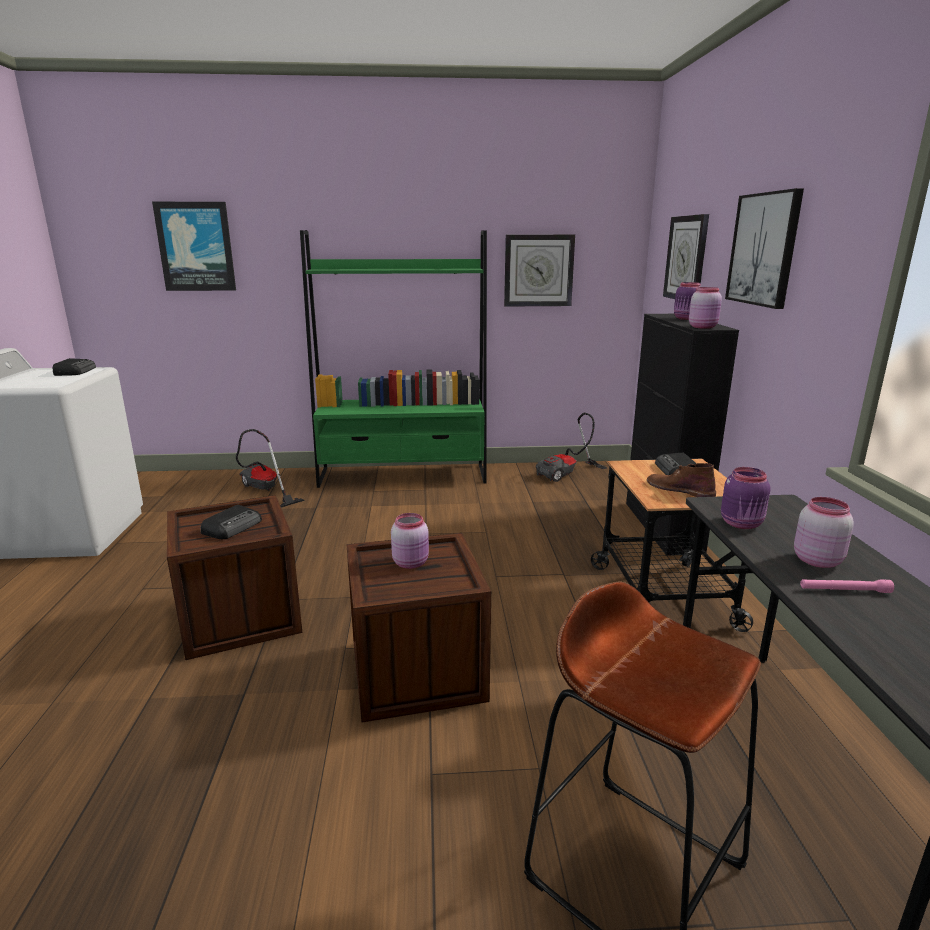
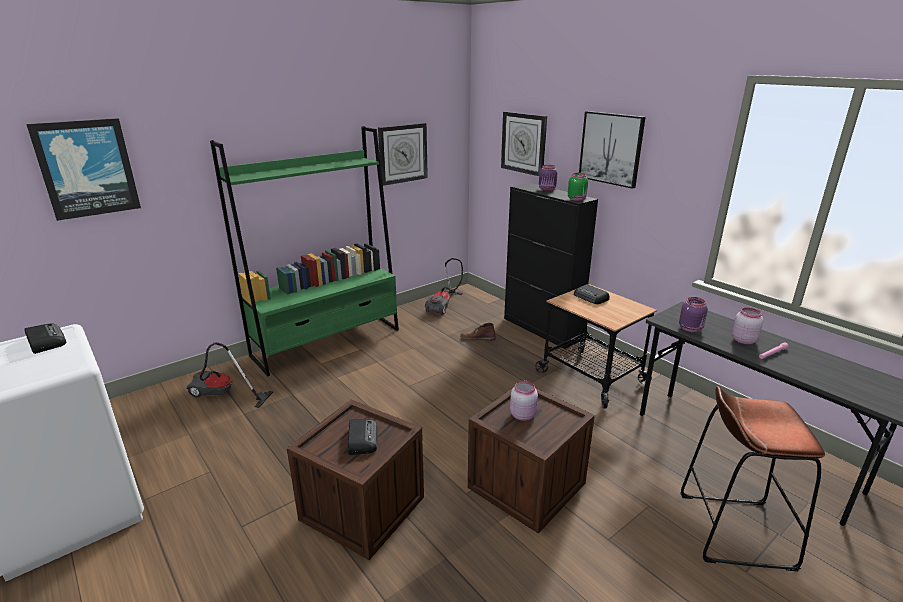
camera: 35 degrees left, 5 degrees up
brown boot [647,463,716,497] -> brown boot moved to [460,323,496,341]
pink jar [689,287,722,329] -> green jar [568,173,588,201]

